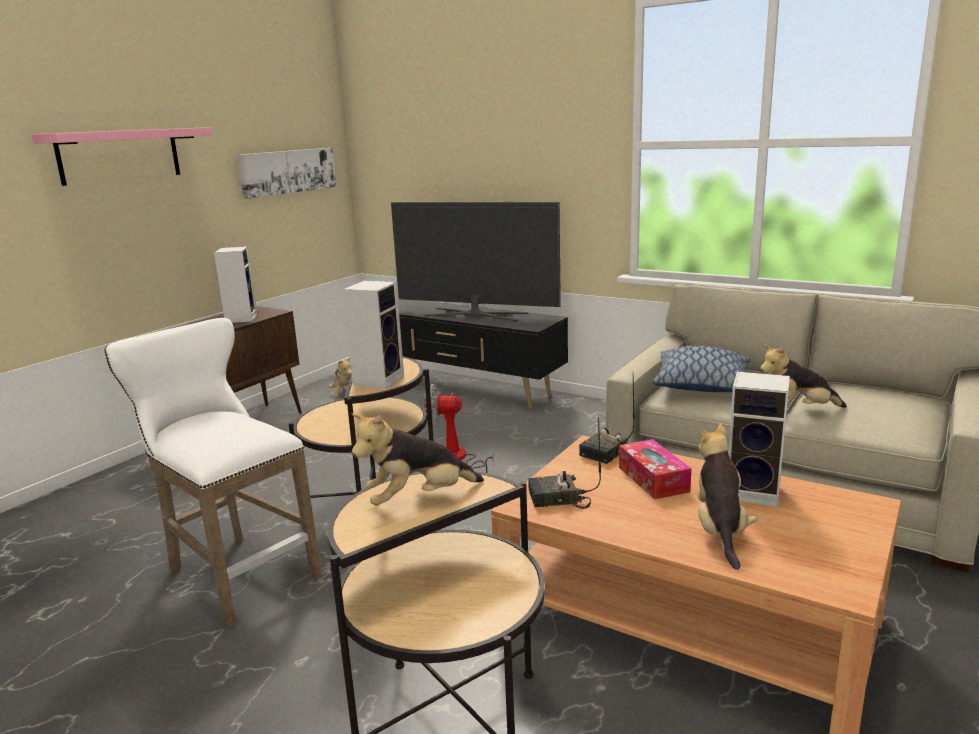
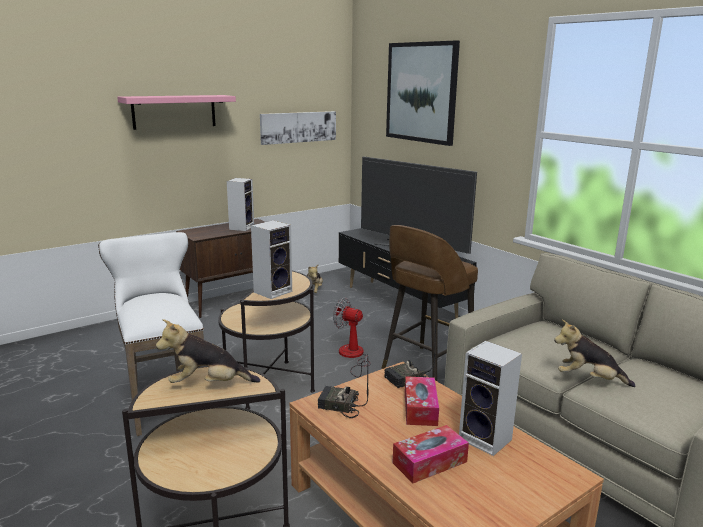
camera: 20 degrees right, 0 degrees up
pillow [653,346,750,392] -> none
plush toy [697,424,757,570] -> tissue box [392,425,469,483]
none -> brown stool [382,225,478,381]
none -> picture [386,40,460,146]

